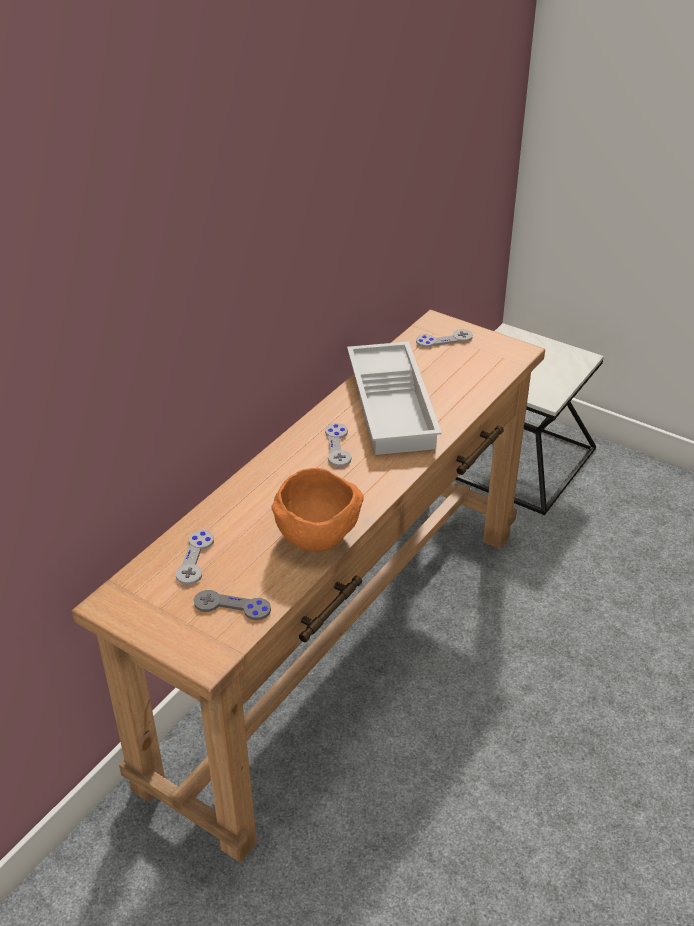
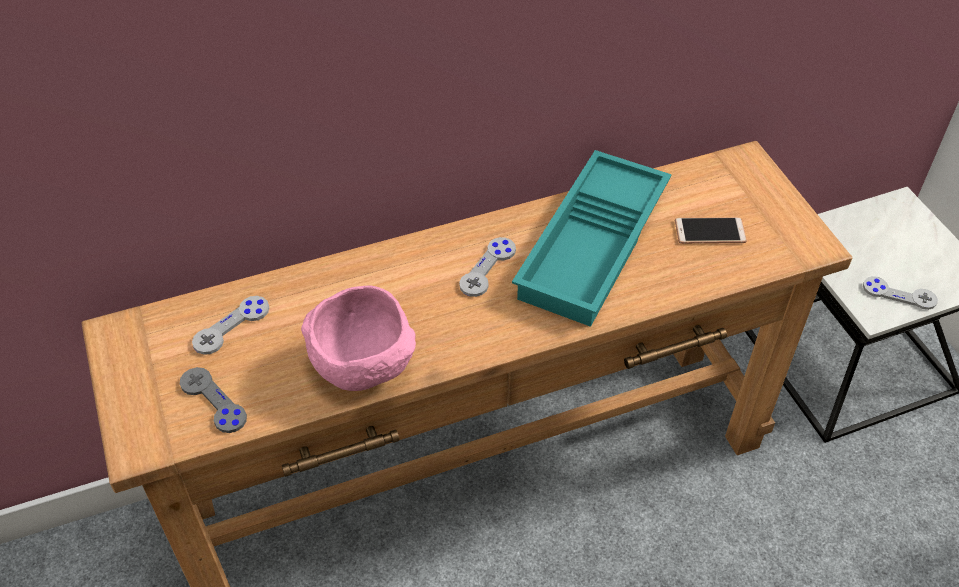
camera: 35 degrees right, 10 degrees up
orange bowl [272,468,364,552] -> pink bowl [301,285,416,391]
white tray [347,342,442,455] -> turquoise tray [512,150,672,327]
grey game controller [416,329,473,348] -> grey game controller moved to [863,276,938,310]
none -> phone [675,217,747,244]

